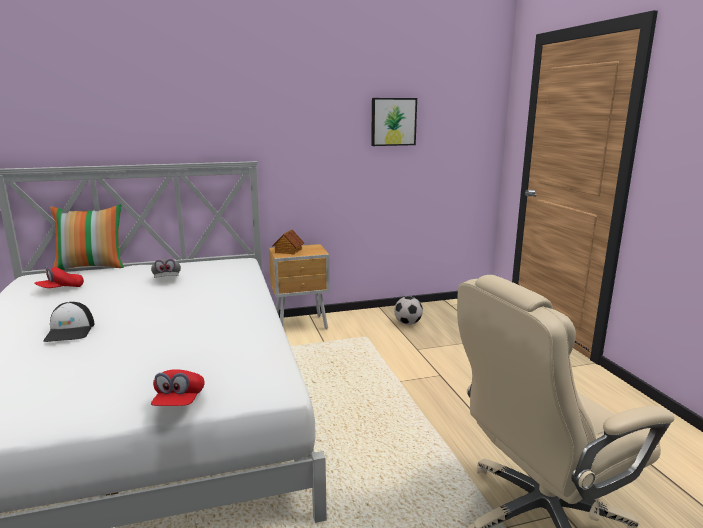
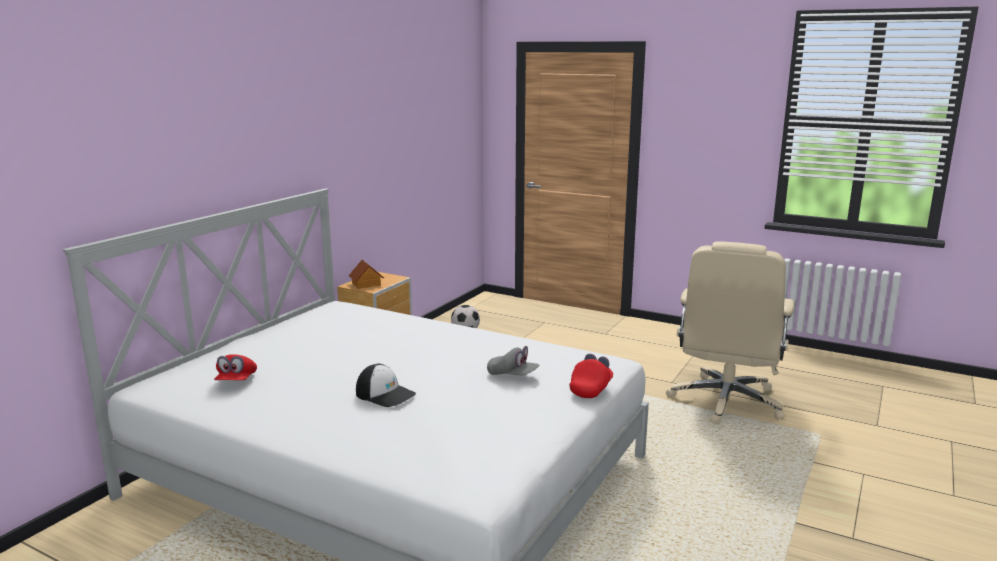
camera: 45 degrees left, 0 degrees up
pillow [50,204,124,270] -> none
grey cap [151,259,181,278] -> grey cap moved to [487,346,540,375]
red cap [151,369,204,406] -> red cap turned 105 degrees counterclockwise [570,354,613,398]
picture [371,98,417,146] -> none

